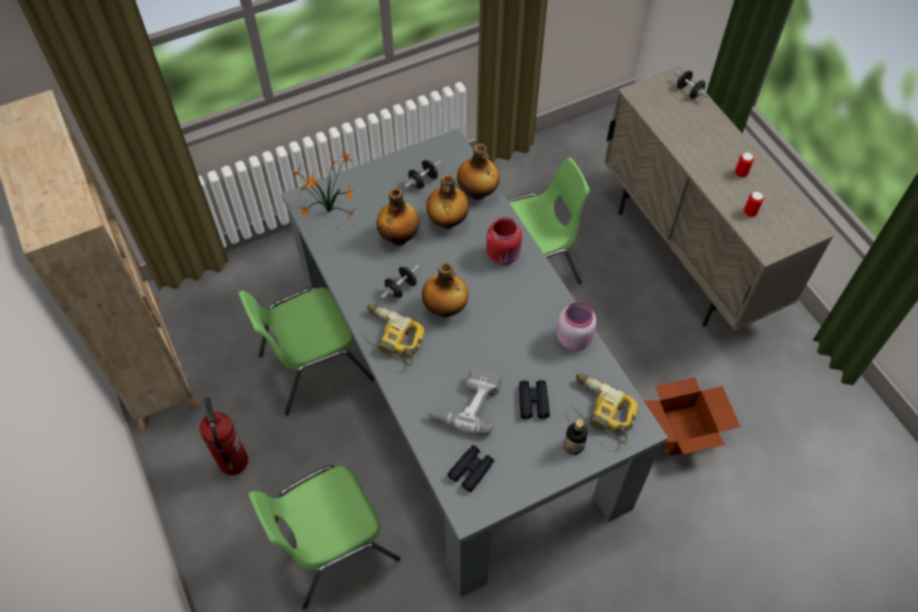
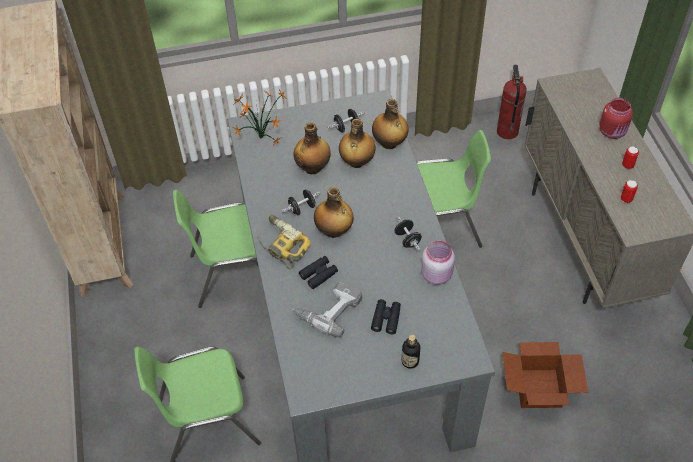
camera: 15 degrees right, 5 degrees down
fire extinguisher [200,397,248,475] -> fire extinguisher moved to [497,65,527,139]
black binoculars [448,445,494,492] -> black binoculars moved to [299,256,338,289]
red jar [486,217,522,265] -> red jar moved to [599,98,633,139]
power drill [571,373,638,444] -> none
black dumbbell [674,71,709,99] -> black dumbbell moved to [394,217,422,251]

